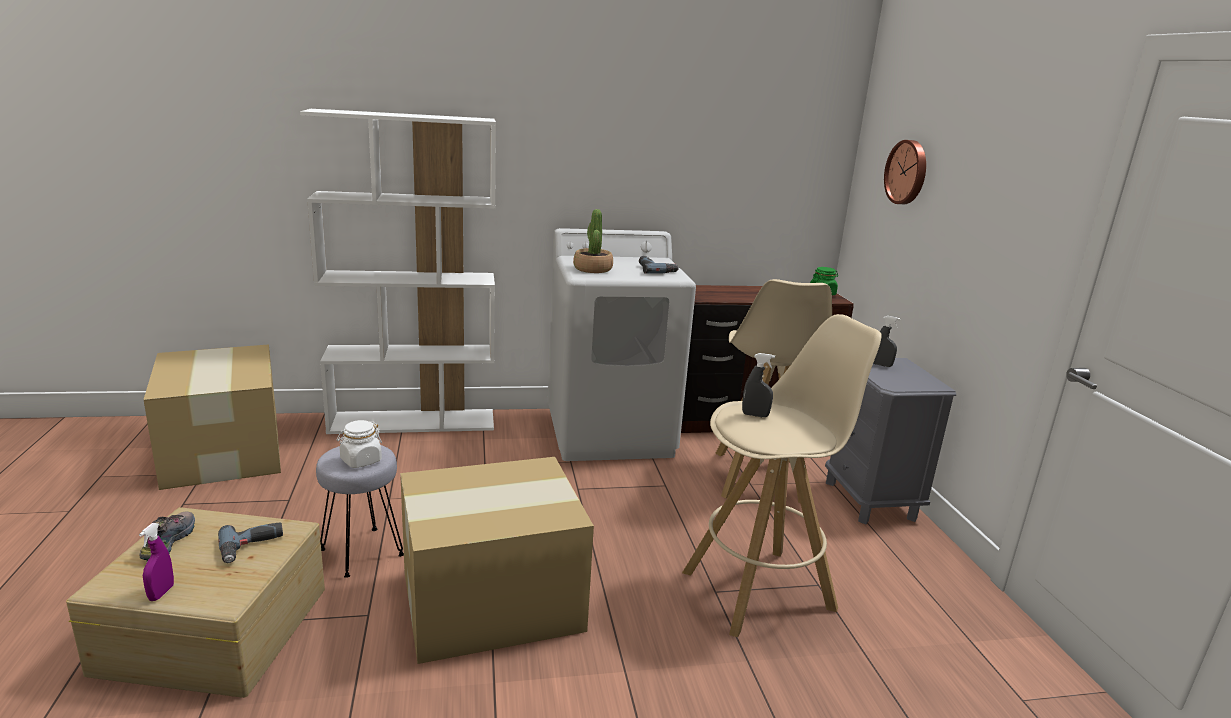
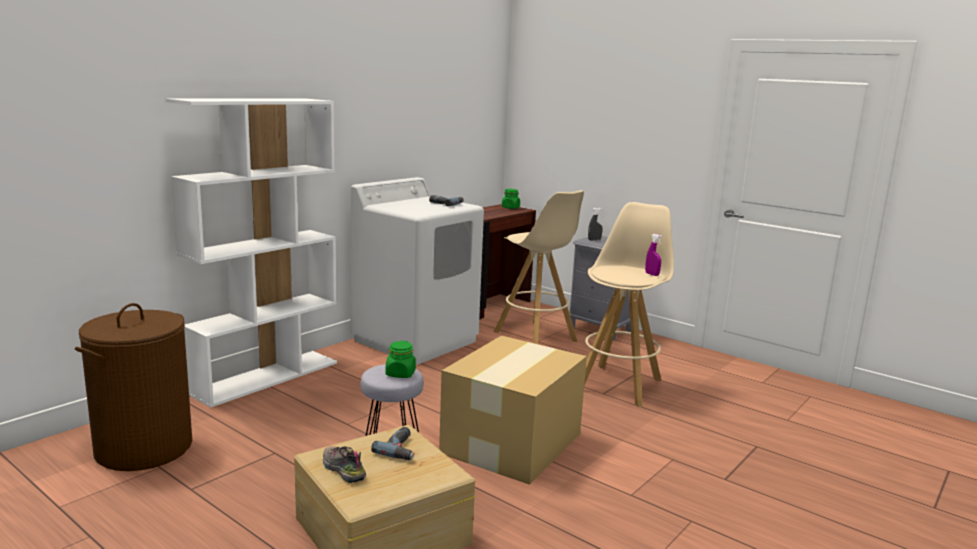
camera: 40 degrees left, 5 degrees down
purple spray bottle [139,523,174,601] -> purple spray bottle moved to [645,234,662,276]
cardboard box [144,345,281,490] -> brown laundry basket [75,303,192,471]
white jar [337,420,382,468] -> green jar [386,341,416,378]
potted plant [573,209,613,273] -> none
grey spray bottle [742,353,775,417] -> none
wall clock [884,140,926,204] -> none

